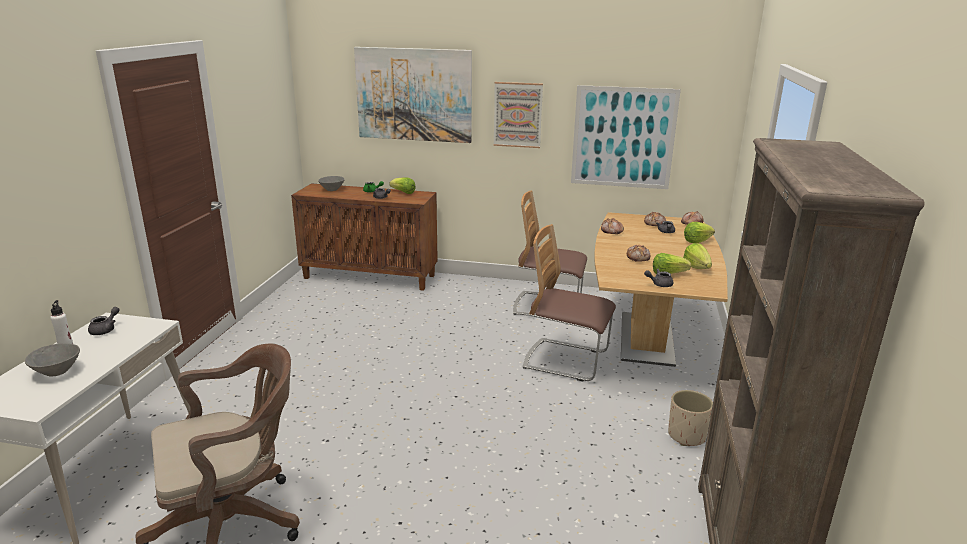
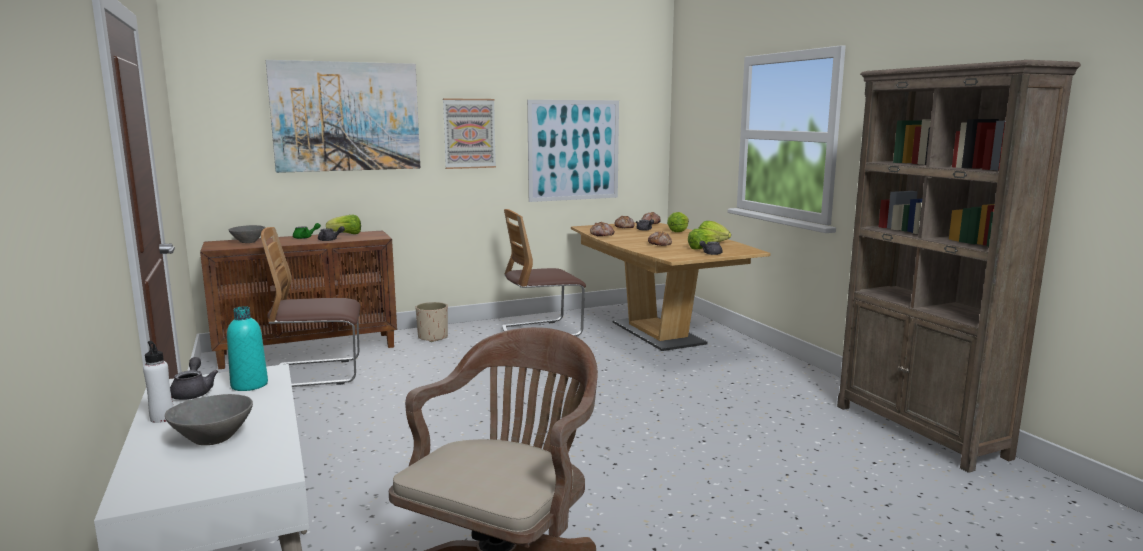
camera: 35 degrees left, 10 degrees down
chair [523,224,616,382] -> chair moved to [261,227,360,387]
beige planter [668,390,713,446] -> beige planter moved to [416,302,448,342]
none -> turquoise bottle [227,306,268,391]

